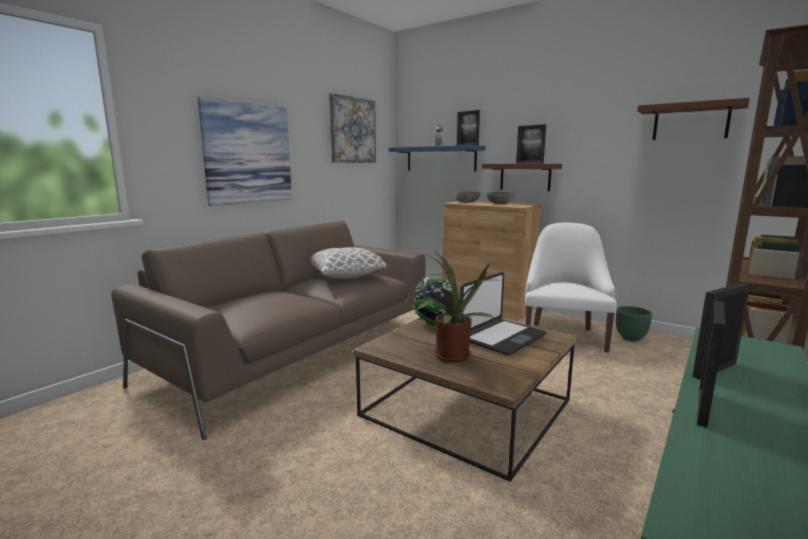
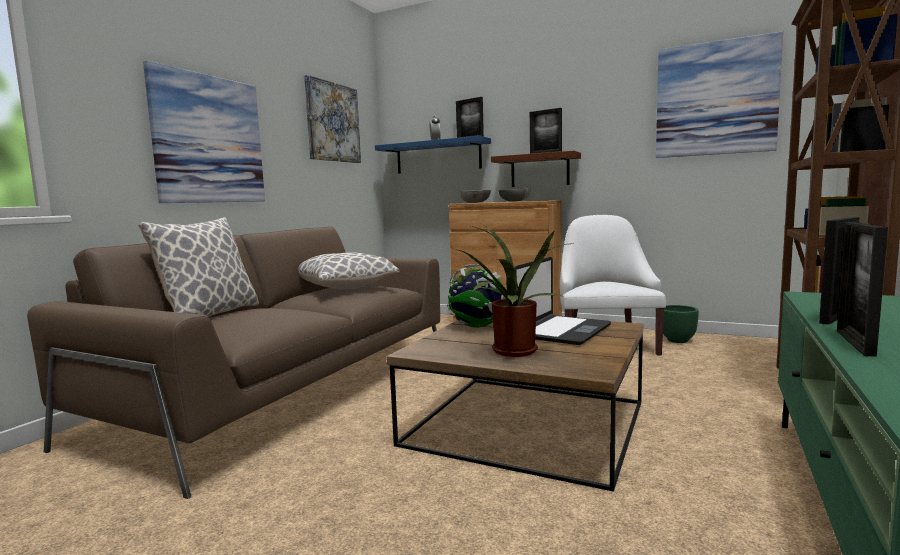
camera: 10 degrees left, 5 degrees down
brown shelf [637,98,750,140] -> picture [656,31,783,158]
none -> pillow [138,217,259,317]

